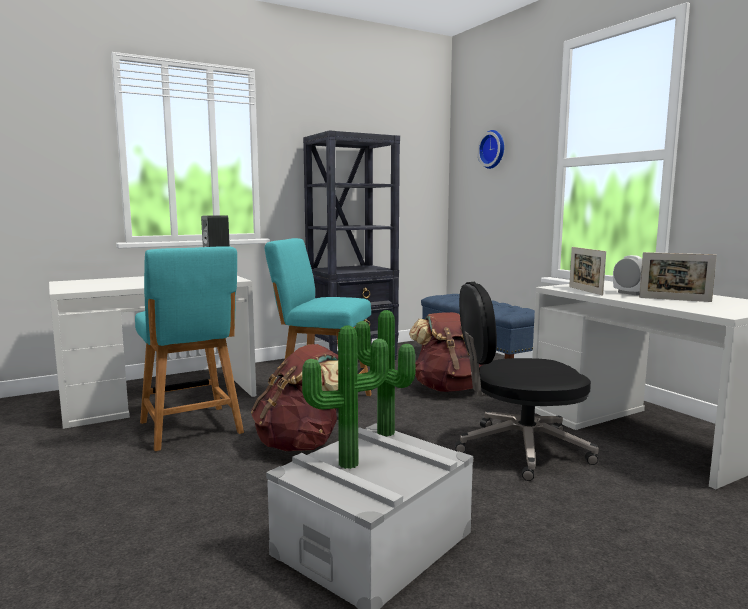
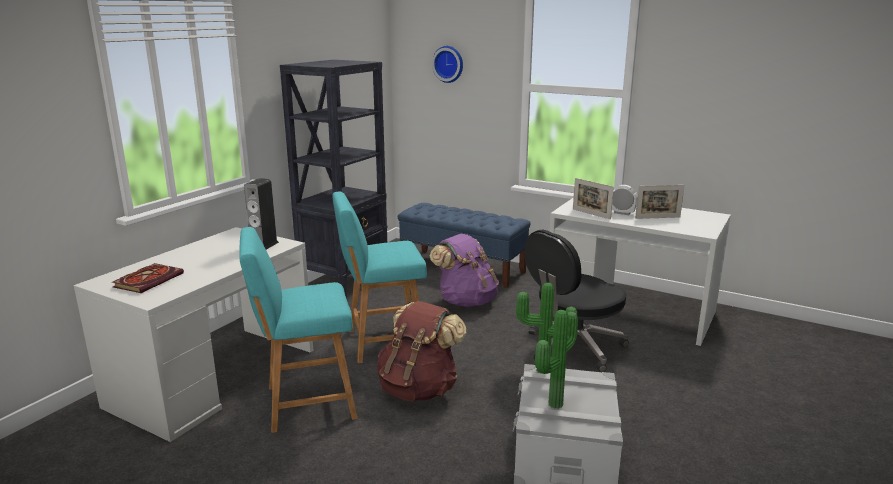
camera: 30 degrees left, 10 degrees up
turquoise chair [135,246,244,451] -> turquoise chair turned 135 degrees clockwise [239,227,357,433]
brown backpack [409,312,482,392] -> purple backpack [430,234,499,307]
none -> book [112,263,184,293]

